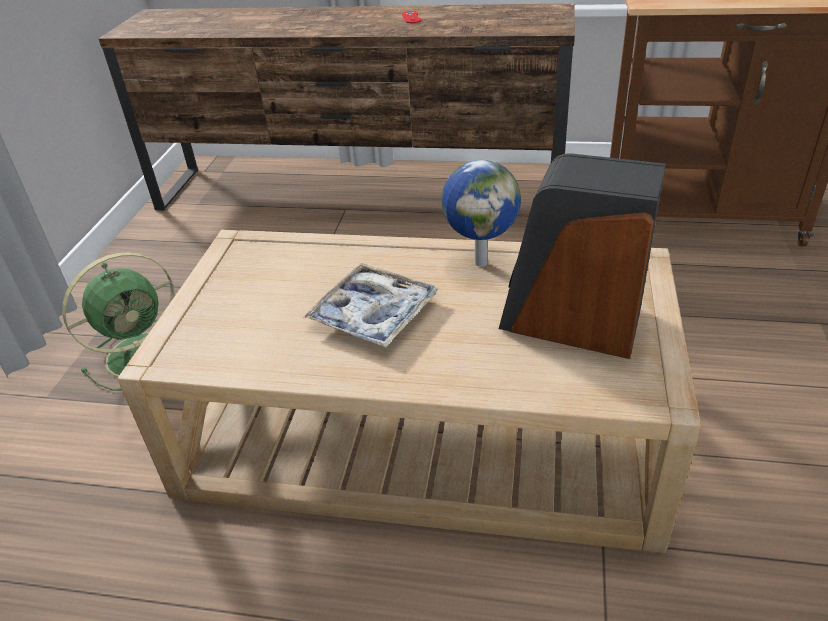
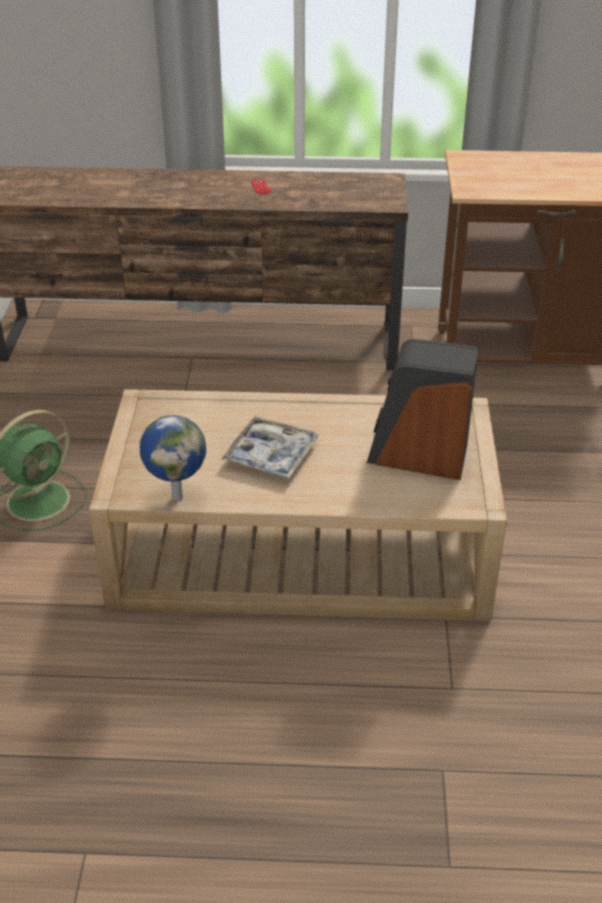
camera: 10 degrees left, 0 degrees up
globe [442,160,521,267] -> globe moved to [140,415,206,501]

